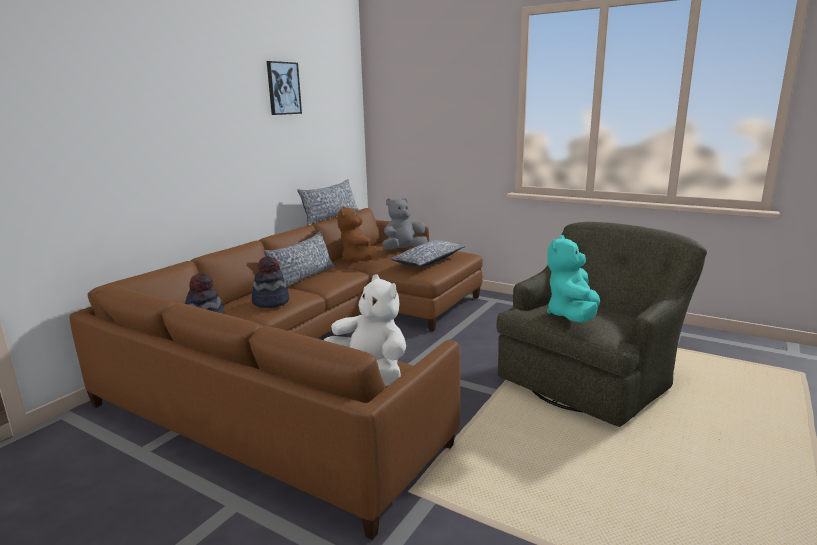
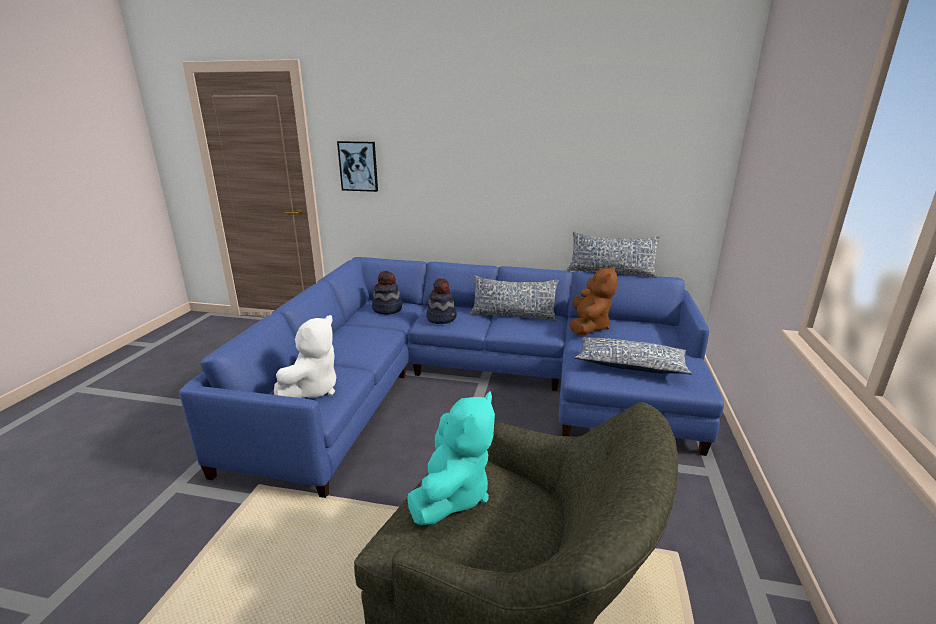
camera: 70 degrees right, 5 degrees up
brown sofa [69,208,483,540] -> blue sofa [179,257,724,498]
picture [267,61,302,115] -> picture moved to [337,141,378,192]
brown plush toy [337,206,377,262] -> brown plush toy turned 135 degrees clockwise [569,266,618,335]
grey plush toy [383,198,428,250] -> none
turquoise plush toy [547,235,600,322] -> turquoise plush toy turned 105 degrees clockwise [407,391,495,525]

